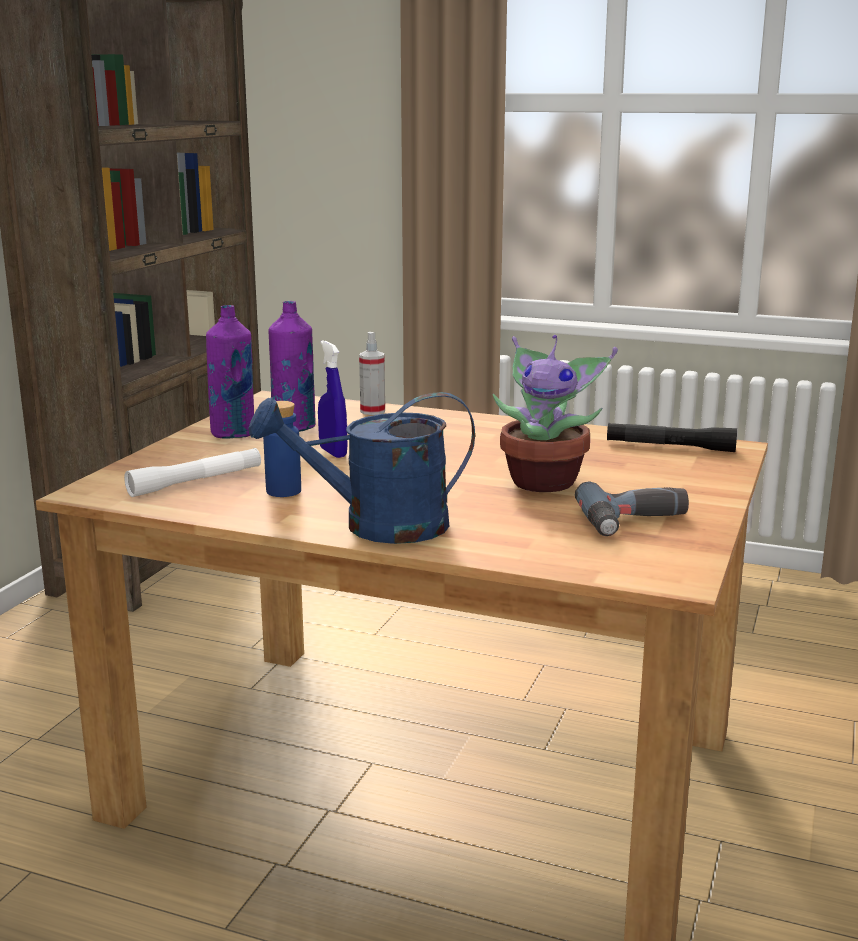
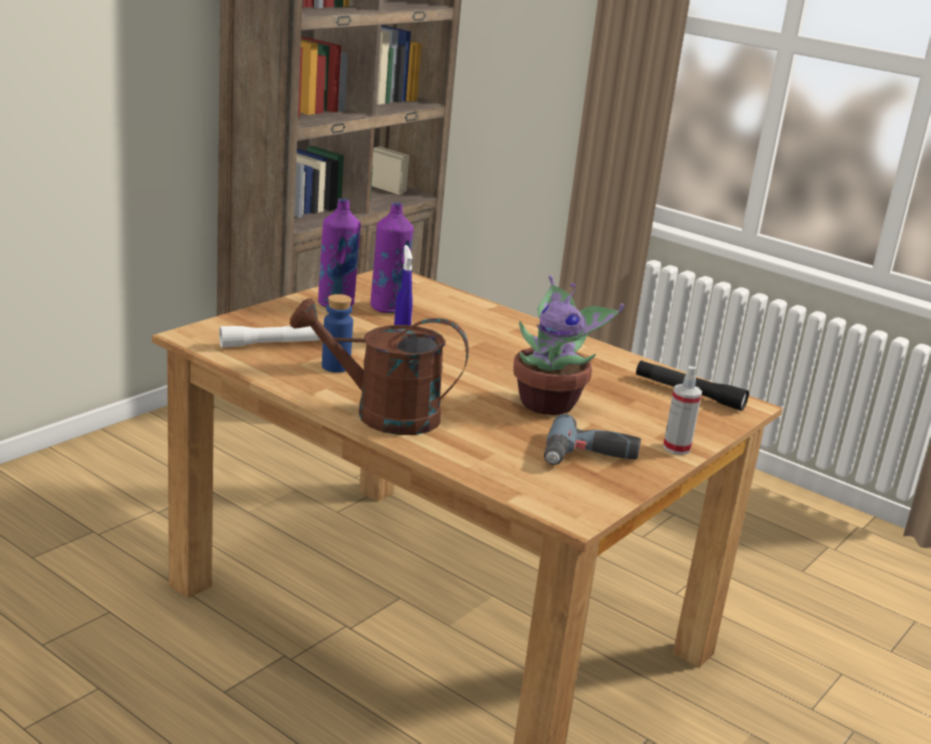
camera: 15 degrees right, 5 degrees up
blue watering can [249,392,475,544] -> brown watering can [290,298,469,435]
spray bottle [359,332,385,415] -> spray bottle moved to [663,366,702,455]

